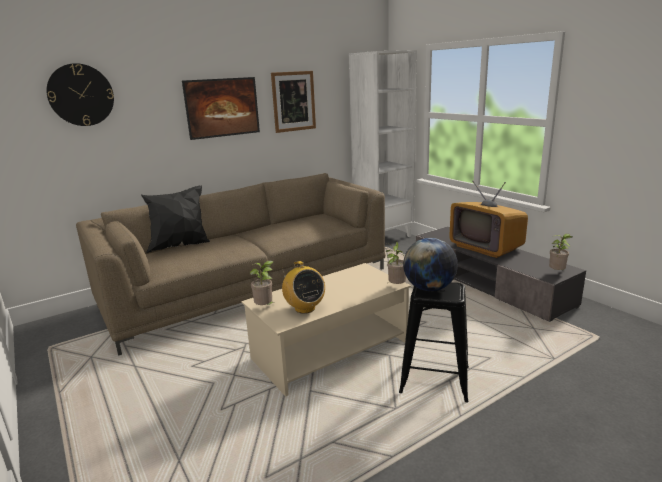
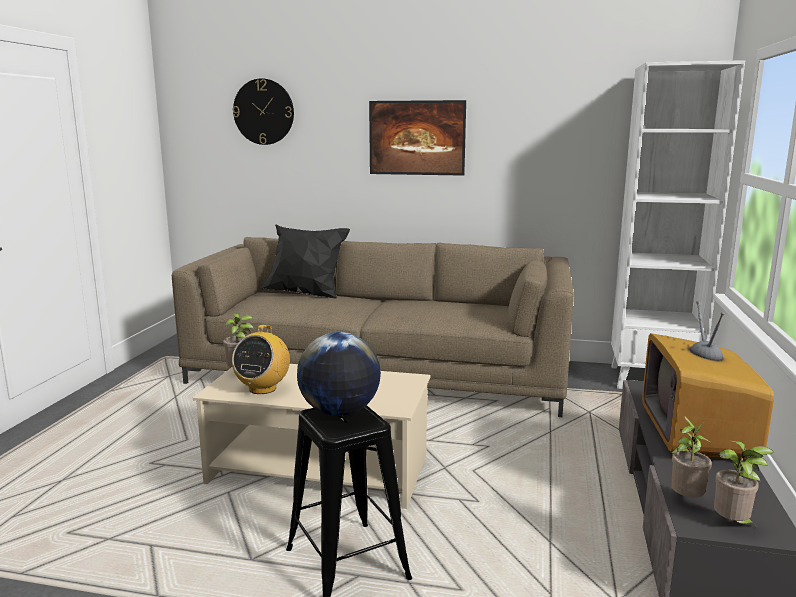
camera: 45 degrees right, 5 degrees down
picture [271,71,316,133] -> none
potted plant [386,242,406,284] -> potted plant moved to [671,416,712,498]

